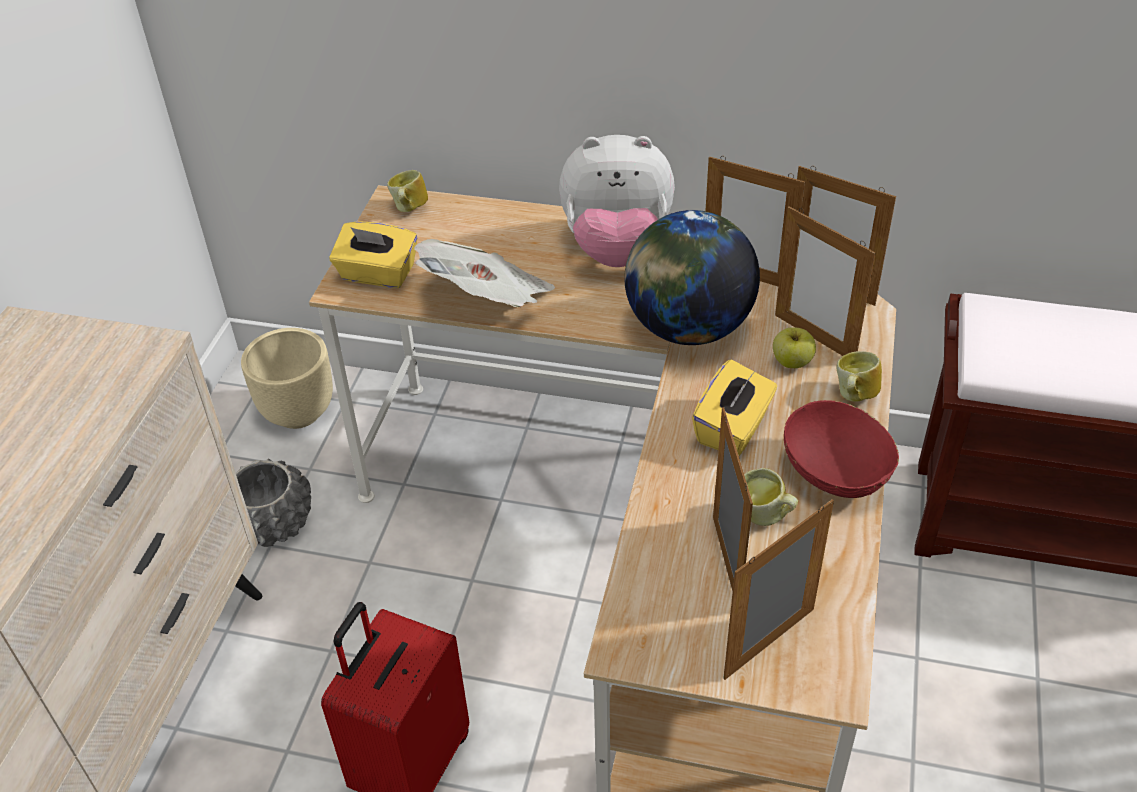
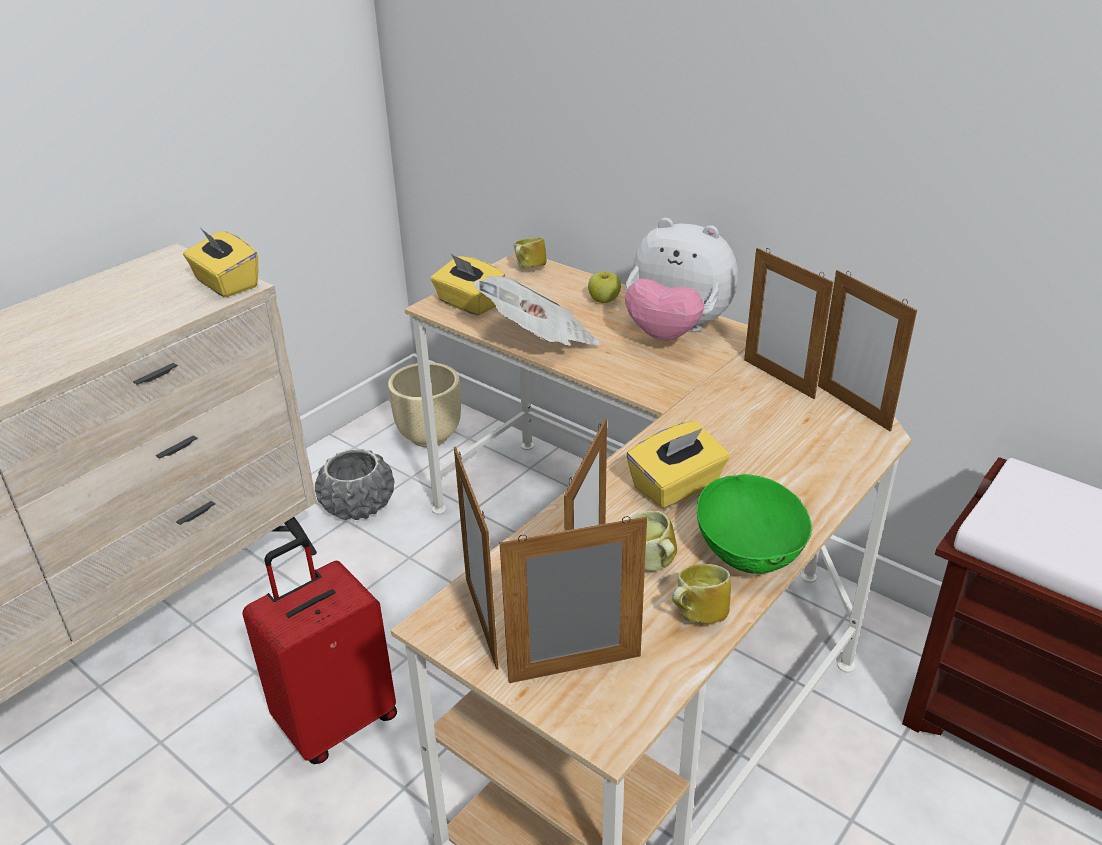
camera: 25 degrees right, 10 degrees down
globe [624,210,760,345] -> none
apple [773,327,816,368] -> apple moved to [588,271,621,303]
picture frame [775,206,876,356] -> picture frame moved to [454,447,498,670]
red bowl [784,400,899,498] -> green bowl [697,474,813,574]
mug [836,351,882,402] -> mug moved to [672,564,731,623]
none -> yellow tissue box [183,230,258,297]

